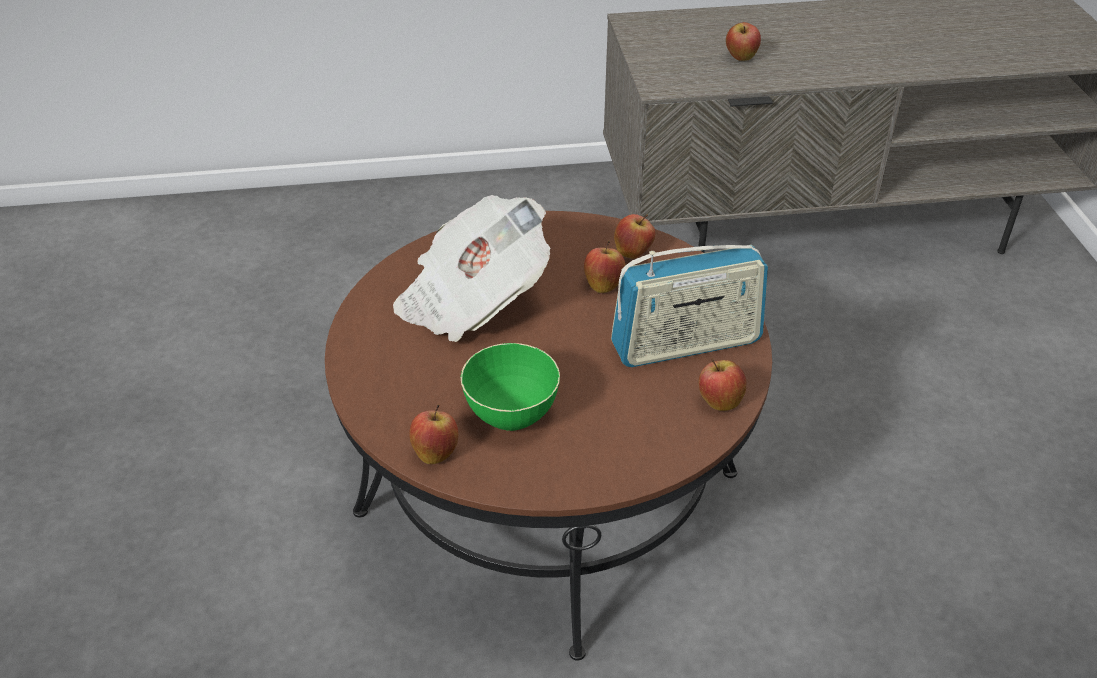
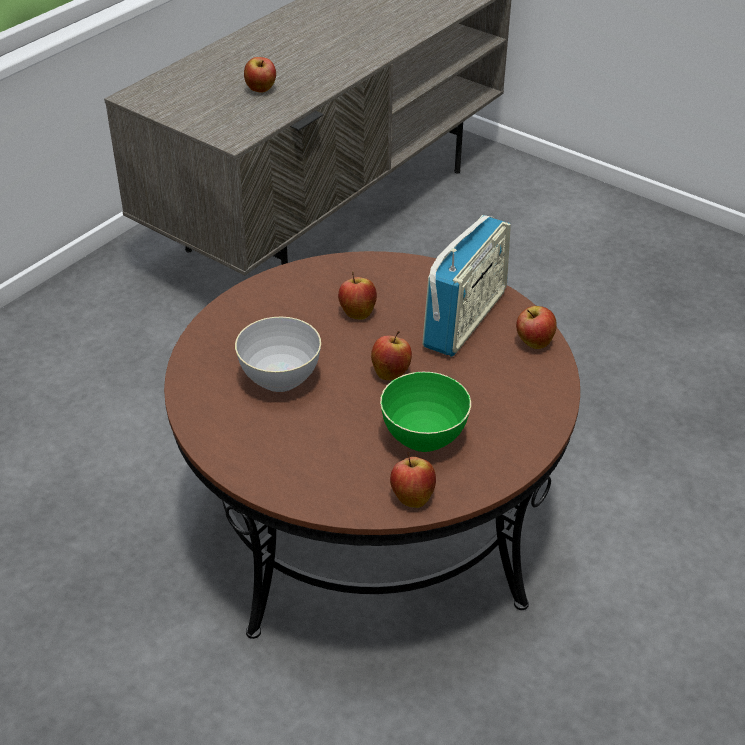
camera: 45 degrees left, 0 degrees up
newspaper [393,195,550,342] -> grey bowl [235,317,321,392]
apple [614,214,655,259] -> apple moved to [371,331,412,380]

